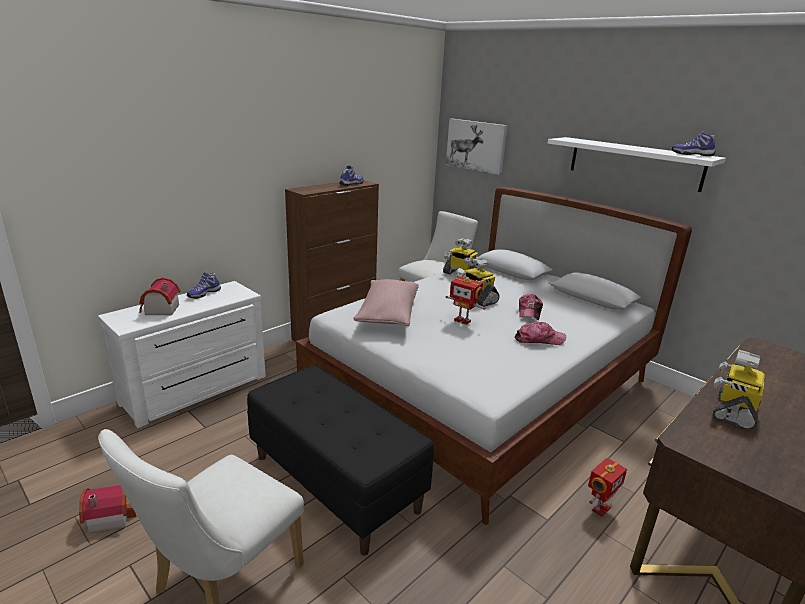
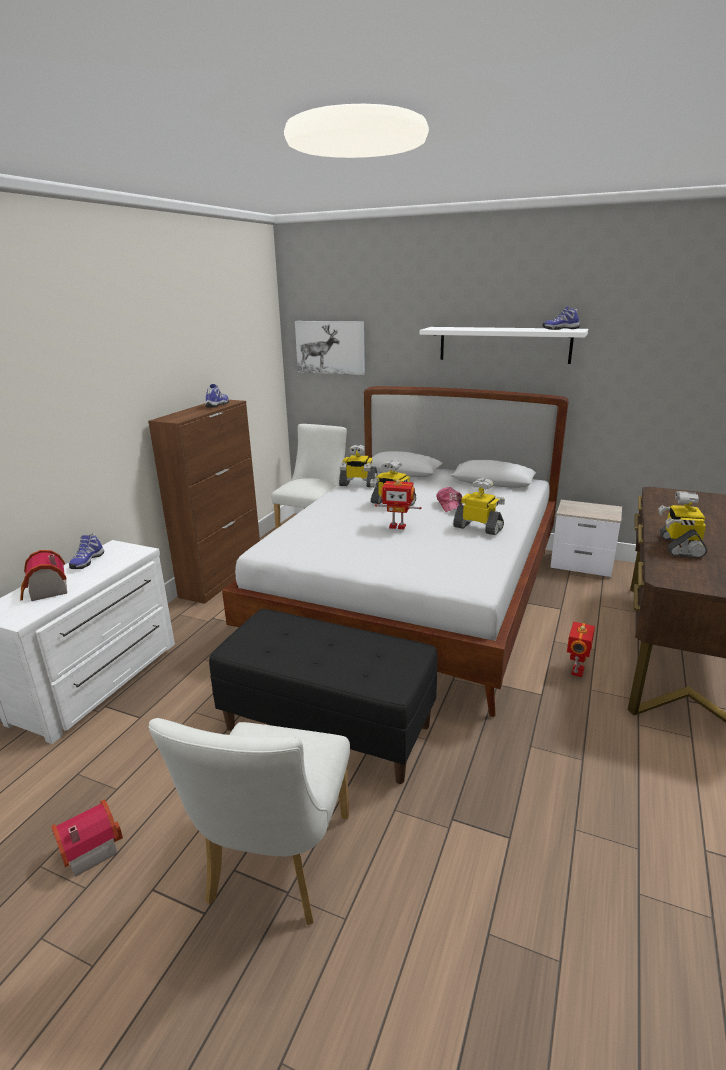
camera: 20 degrees left, 0 degrees up
pink pillow [353,279,419,326] -> none
cap [515,322,566,345] -> toy robot [453,478,505,535]
none -> nightstand [550,500,622,577]

